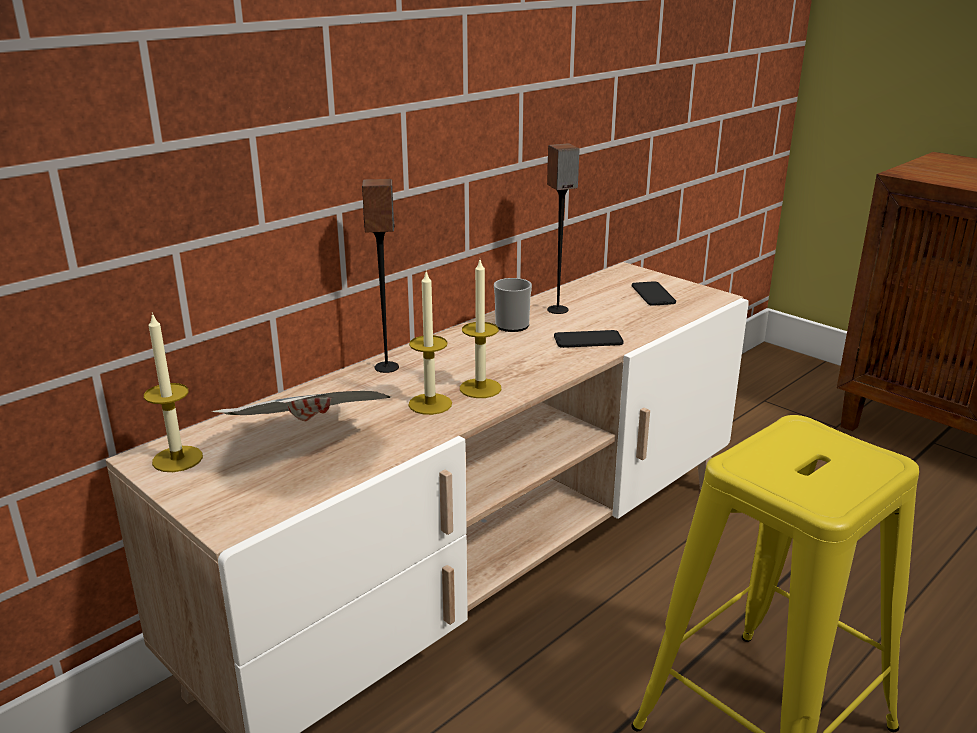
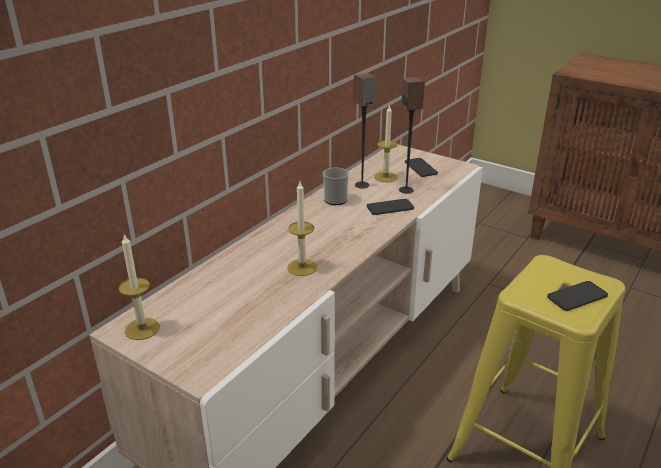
camera: 10 degrees left, 5 degrees up
newspaper [212,391,391,421] -> none
speaker [362,179,399,373] -> speaker moved to [399,77,425,194]
candle [460,260,501,398] -> candle moved to [374,104,398,182]
none -> phone [547,281,608,311]

